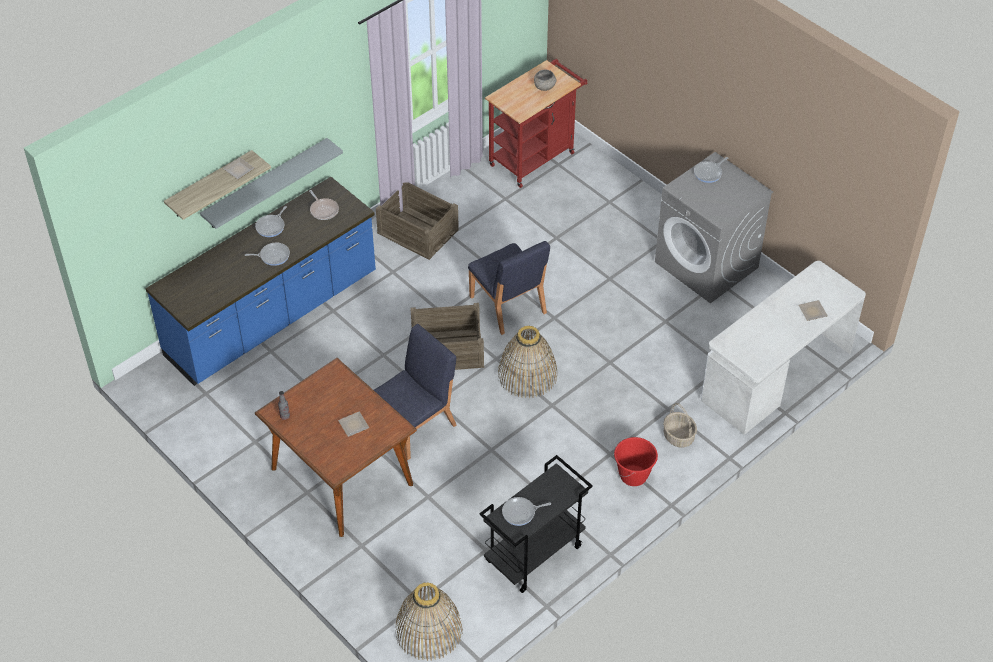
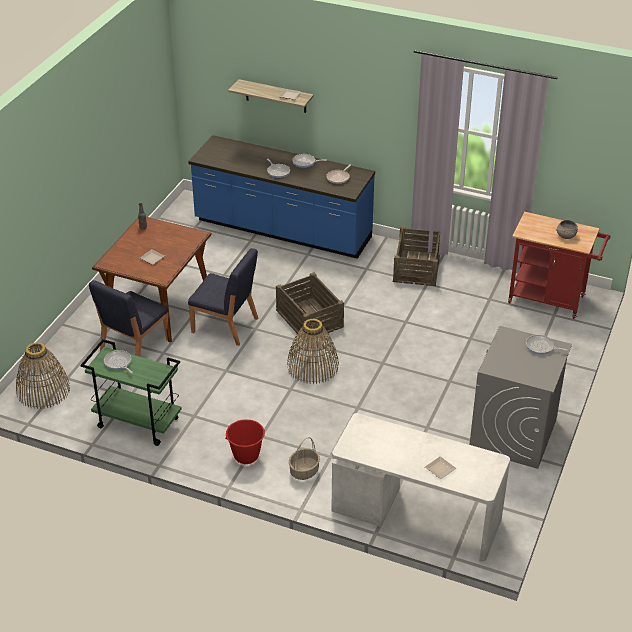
camera: 65 degrees right, 10 degrees down
grey shelf [200,138,343,229] -> none
blue chair [468,241,550,335] -> blue chair moved to [89,280,168,357]
black cart [480,455,593,593] -> green cart [80,339,182,446]

